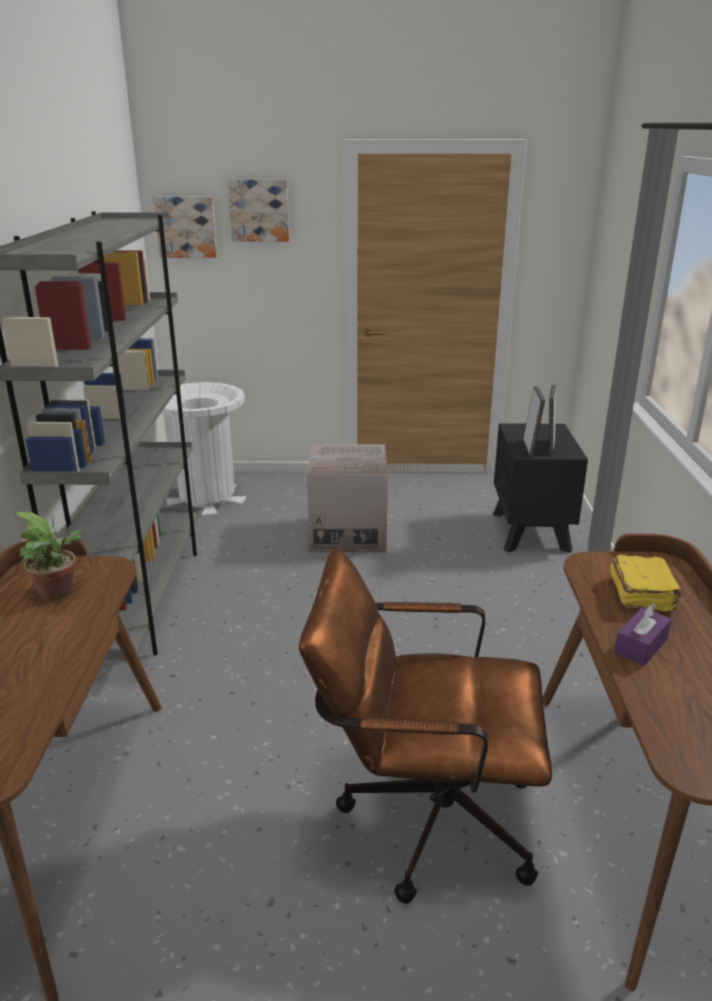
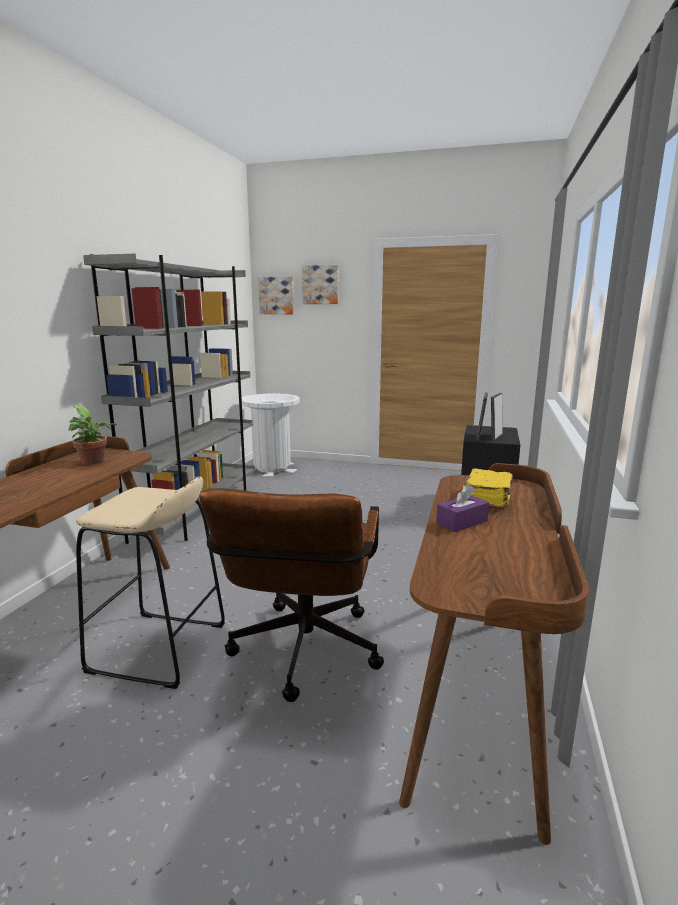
camera: 15 degrees right, 10 degrees down
brown office chair [299,548,552,904] -> brown office chair turned 105 degrees counterclockwise [199,488,384,702]
cardboard box [307,445,388,553] -> none
none -> beige stool [76,476,225,689]

